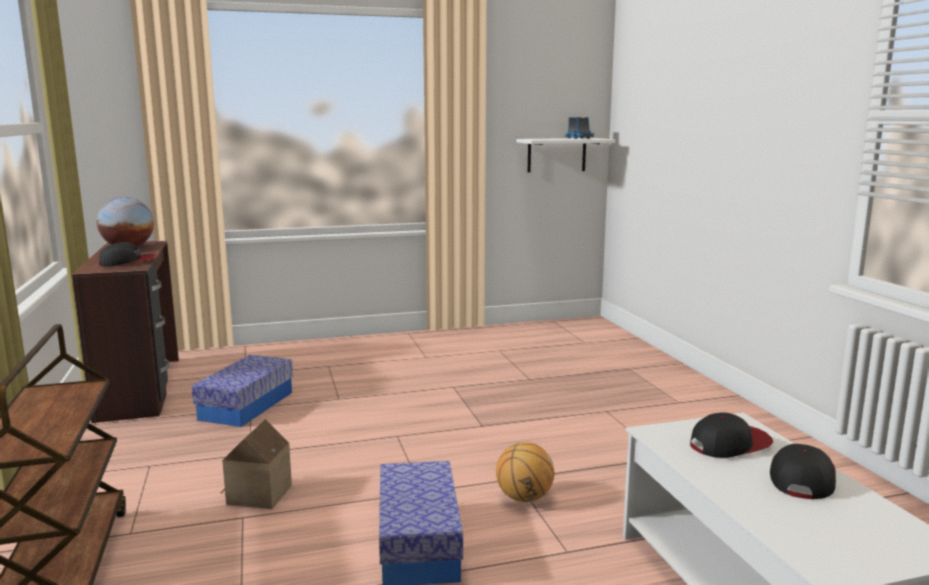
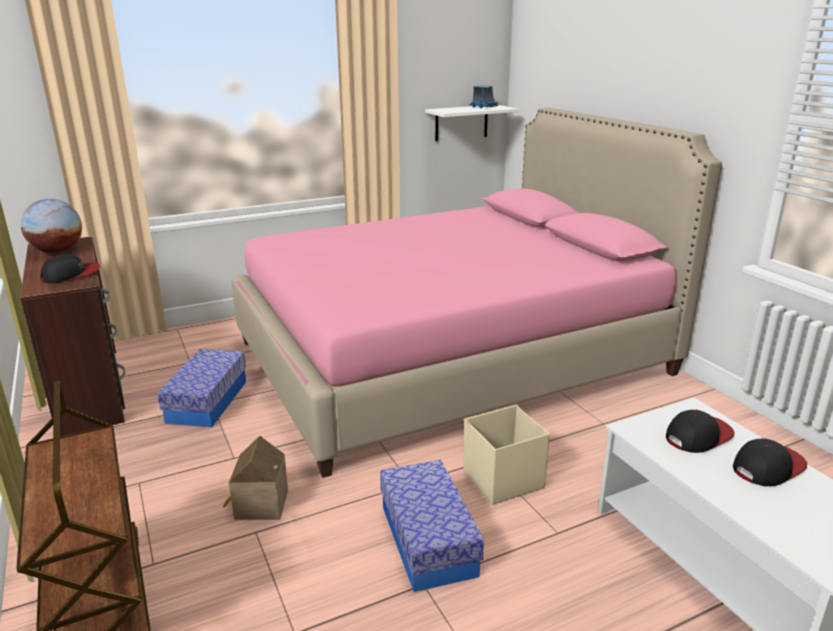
camera: 10 degrees left, 10 degrees up
basketball [496,442,554,502] -> beige storage box [463,405,550,505]
cap [770,444,836,499] -> cap turned 45 degrees clockwise [733,439,807,486]
none -> pink bed [231,107,722,478]

